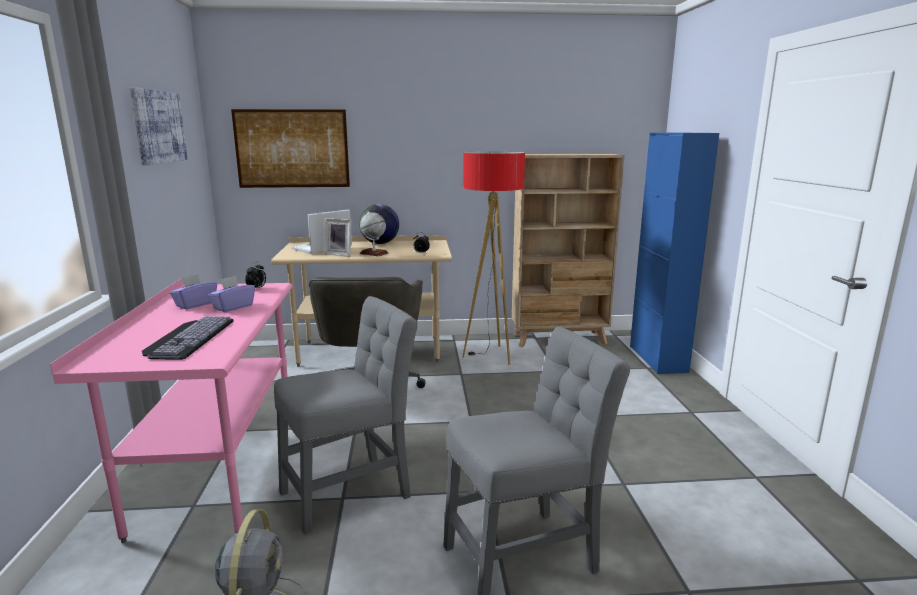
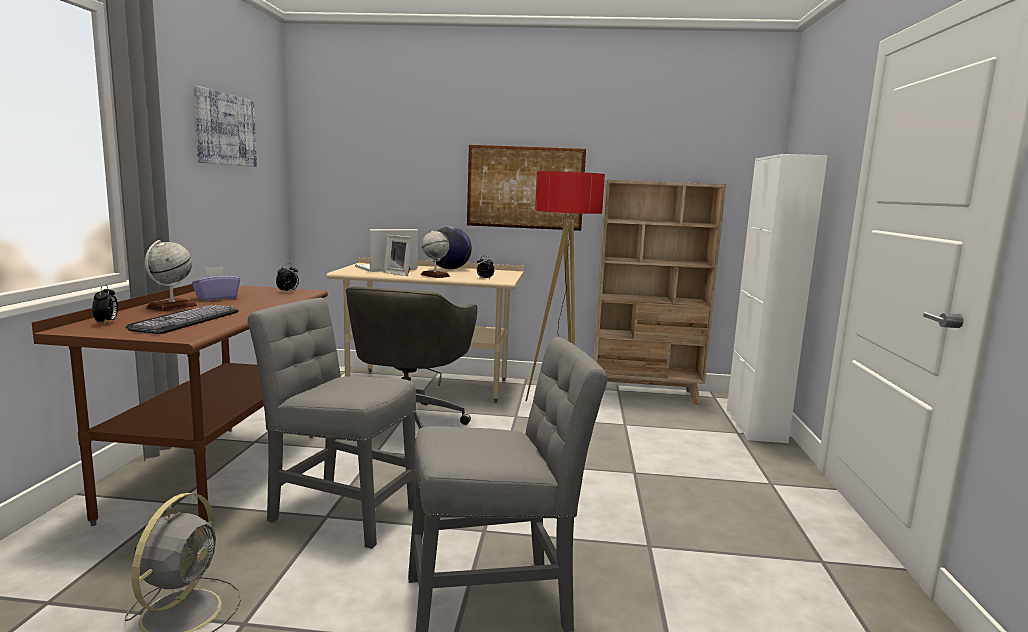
camera: 10 degrees right, 5 degrees down
pink desk [50,278,292,543] -> brown desk [32,284,328,526]
purple tissue box [208,276,255,312] -> none
picture [231,109,350,188] -> picture moved to [467,145,586,231]
grey chair [274,296,417,535] -> grey chair turned 135 degrees counterclockwise [247,298,416,549]
blue cabinet [630,132,719,374] -> white cabinet [727,154,828,443]
none -> alarm clock [92,285,118,324]
none -> globe [145,240,197,311]

